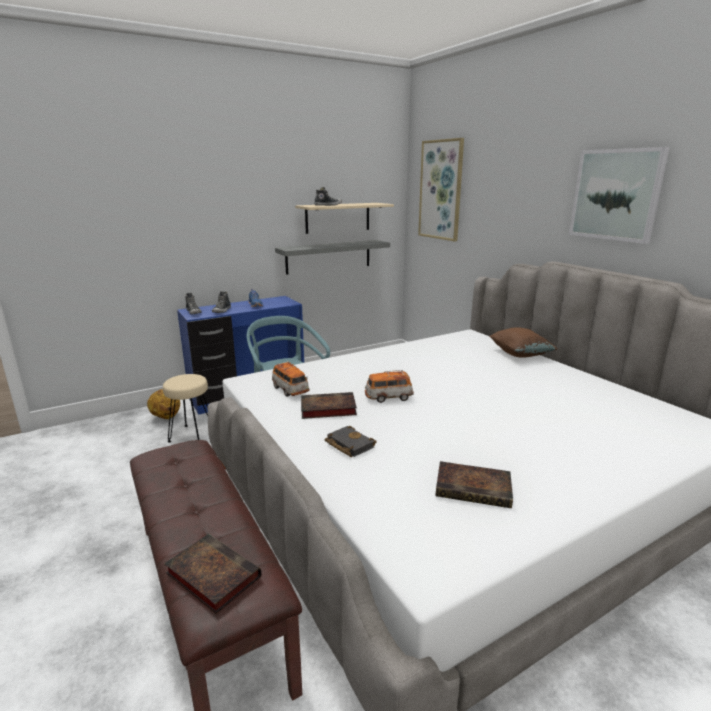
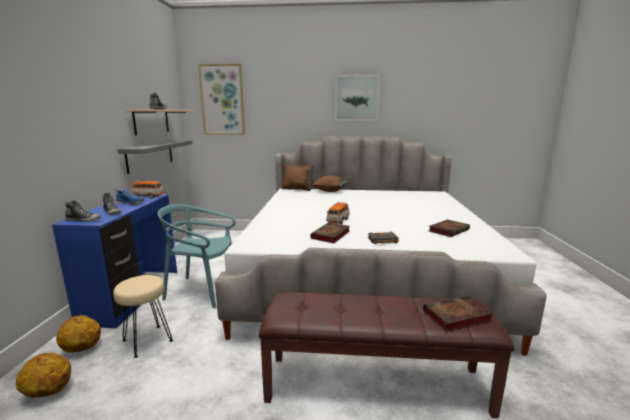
camera: 55 degrees left, 5 degrees down
toy car [272,361,310,397] -> toy car moved to [131,180,164,199]
none -> basketball [16,353,71,398]
none -> brown pillow [282,164,313,191]

